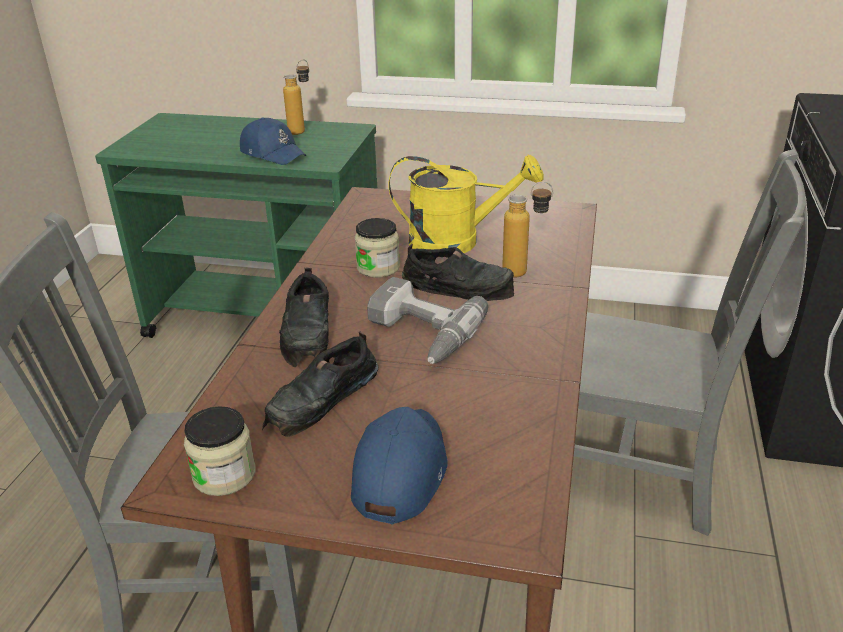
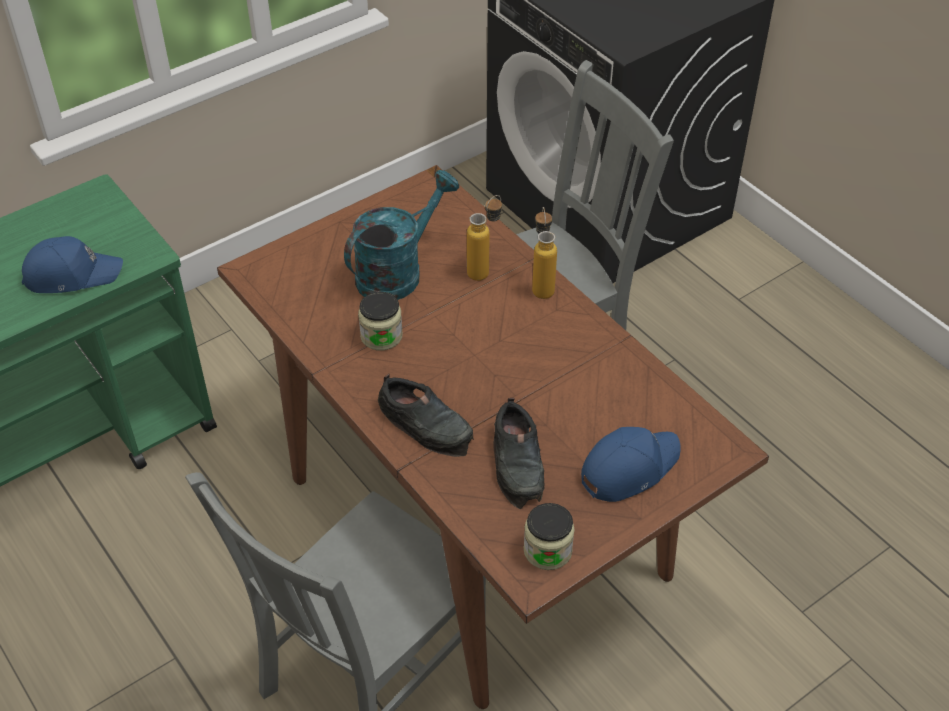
camera: 50 degrees left, 15 degrees up
bottle [283,59,309,135] -> bottle moved to [532,207,557,299]
blue cap [351,407,448,524] -> blue cap turned 90 degrees clockwise [581,427,681,502]
power drill [367,277,488,364] -> none
yellow watering can [389,154,544,253] -> turquoise watering can [344,170,459,300]
black shoe [402,244,514,301] -> none

